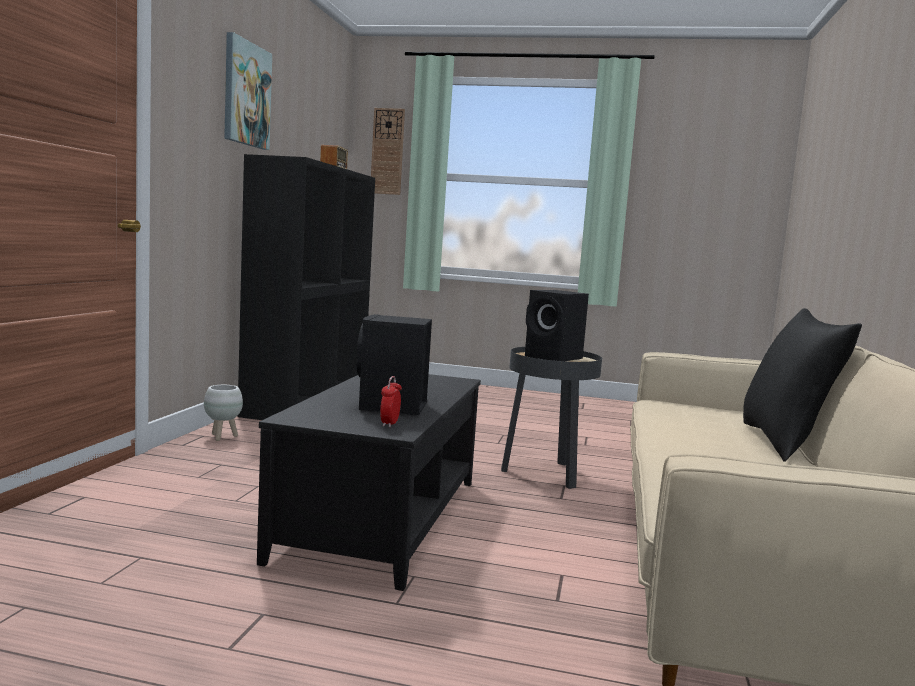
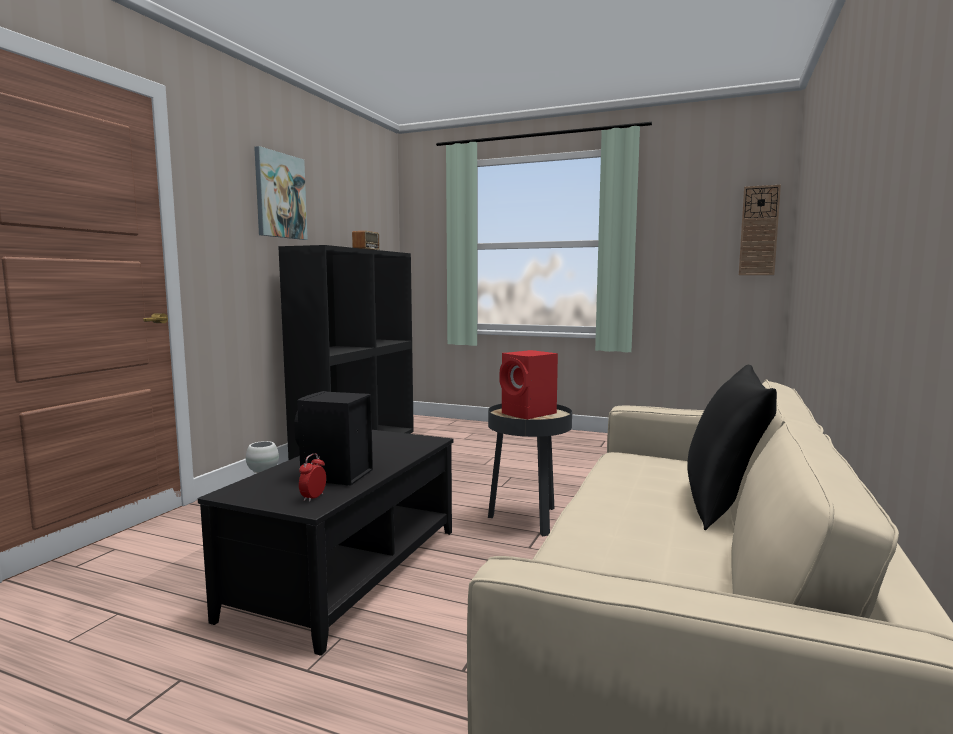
camera: 10 degrees right, 0 degrees up
wall clock [371,108,405,195] -> wall clock moved to [739,185,781,275]
black speaker [525,290,589,361] -> red speaker [500,350,558,419]

